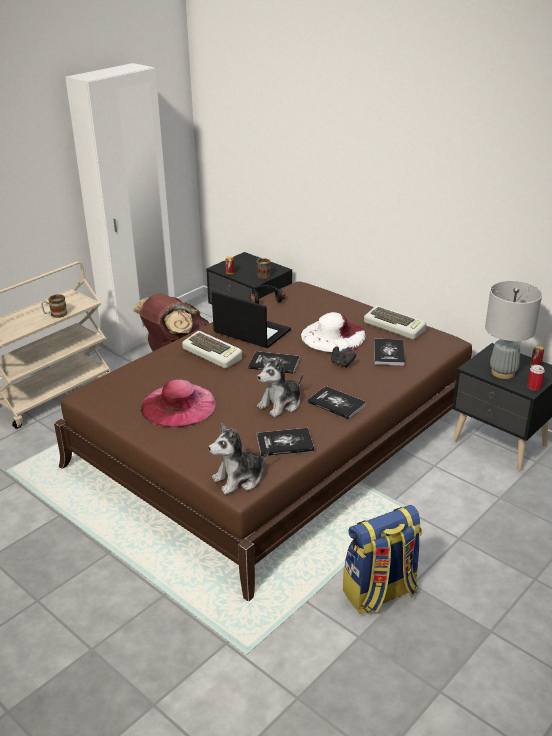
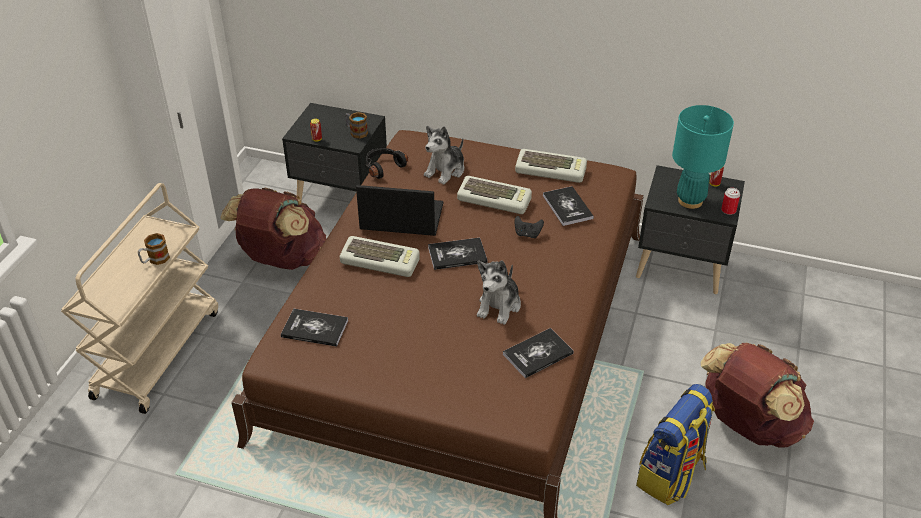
camera: 25 degrees left, 10 degrees up
pink hat [141,379,216,427] -> none
plush toy [208,423,269,494] -> plush toy moved to [424,126,464,185]
white hat [301,312,366,353] -> keyboard [457,176,532,214]
book [307,386,366,420] -> book moved to [281,309,348,347]
grey table lamp [485,281,542,379] -> turquoise table lamp [672,105,734,209]
none -> brown backpack [700,343,814,448]

